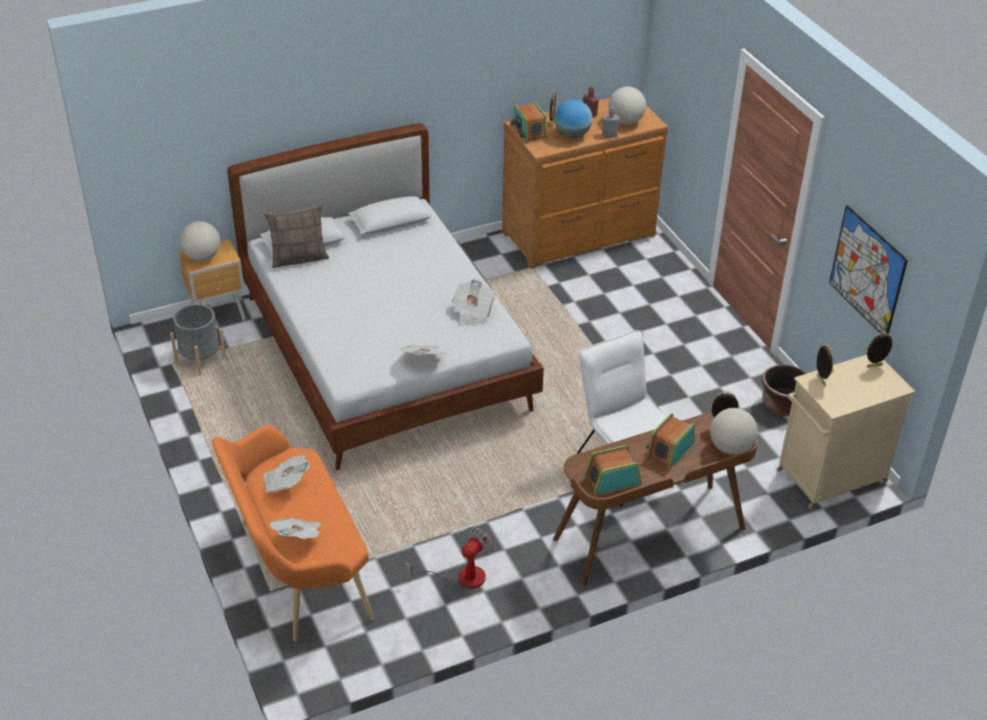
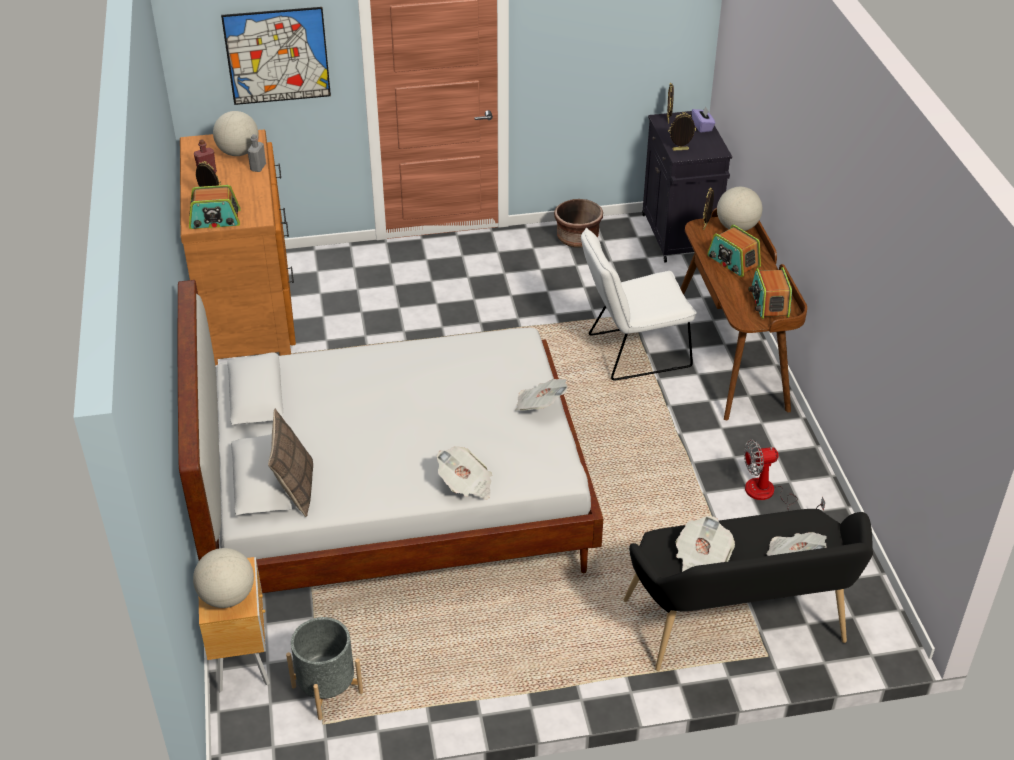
camera: 75 degrees left, 0 degrees up
orange bench [212,425,374,641] -> black bench [624,509,873,671]
fan [405,527,493,591] -> fan turned 60 degrees counterclockwise [744,439,825,511]
newspaper [452,279,495,326] -> newspaper moved to [437,446,492,499]
globe [554,100,592,138] -> none
beige cabinet [777,355,915,510] -> black cabinet [642,111,732,262]
picture [829,205,908,334] -> picture moved to [221,7,331,105]
none -> purple tissue box [692,106,716,133]

